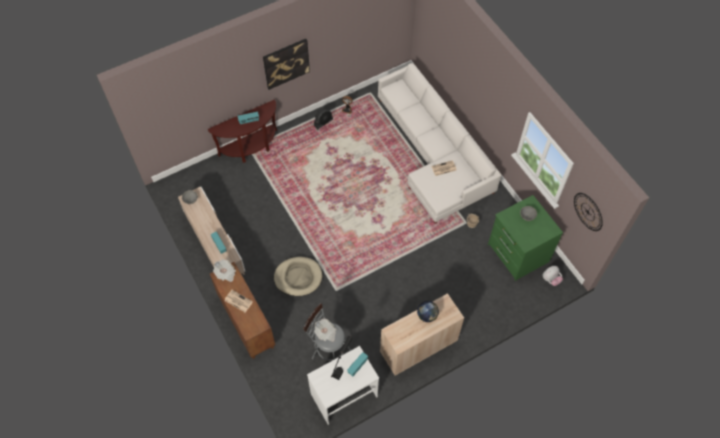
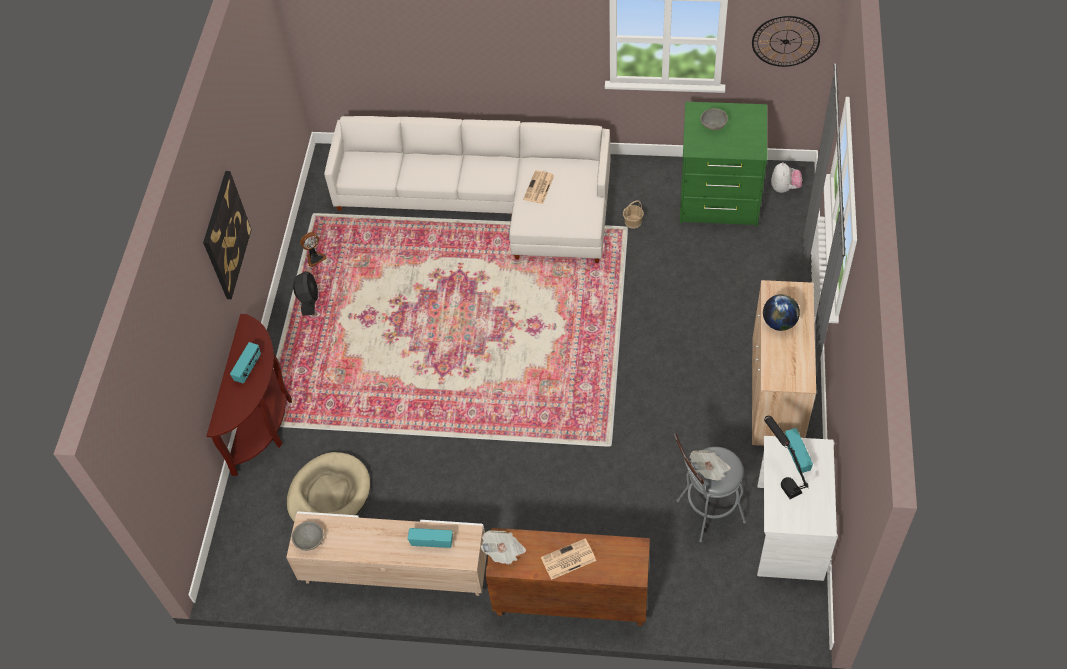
camera: 50 degrees left, 5 degrees down
beige dog bed [274,257,322,296] -> beige dog bed moved to [287,452,370,522]

